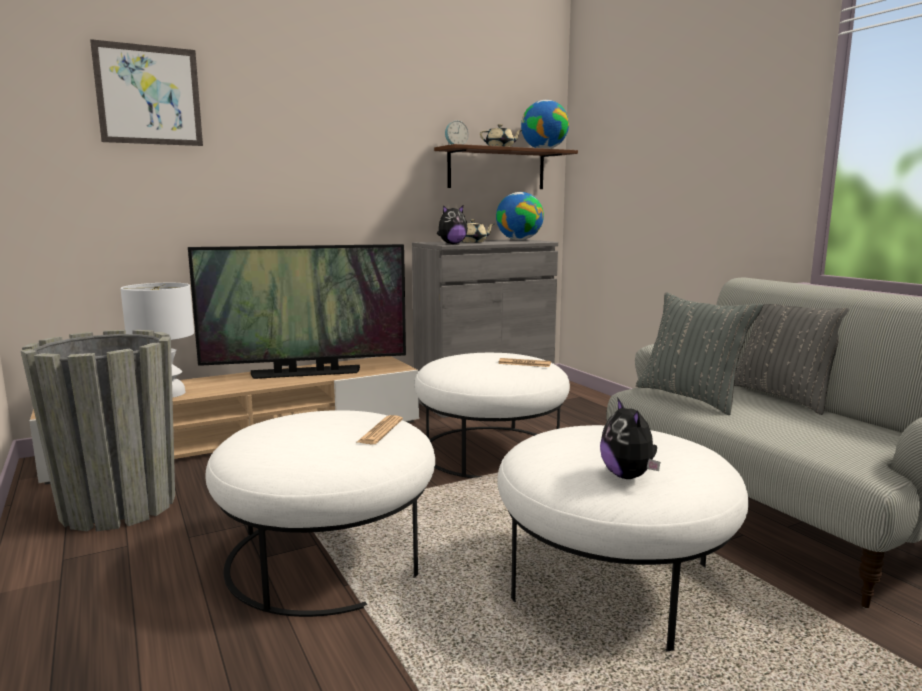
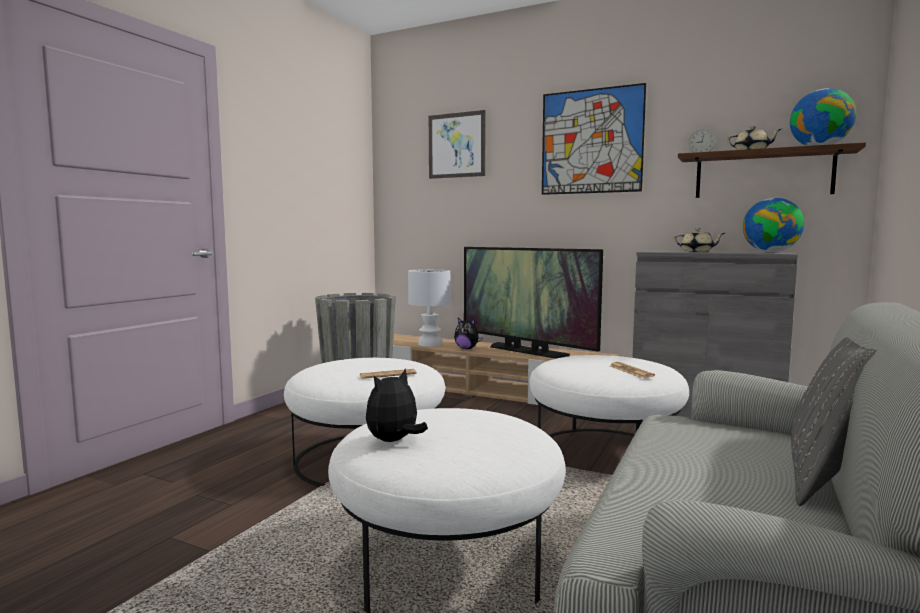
camera: 55 degrees right, 5 degrees down
plush toy [437,205,468,244] -> plush toy moved to [454,318,483,349]
grey pillow [636,292,763,415] -> none
none -> picture [542,83,646,195]

